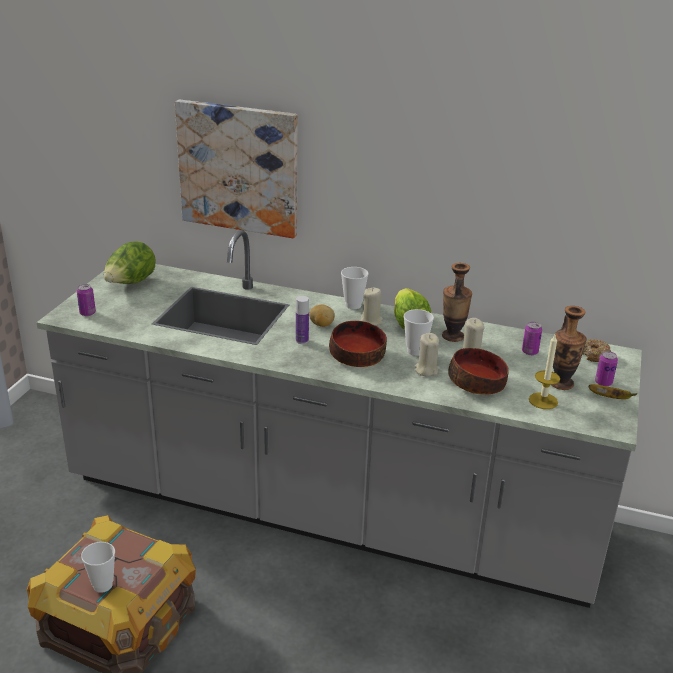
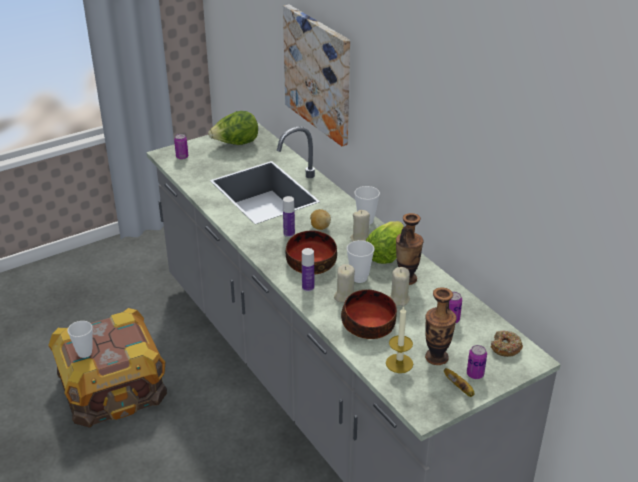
camera: 40 degrees right, 5 degrees up
none -> bottle [302,248,314,292]

